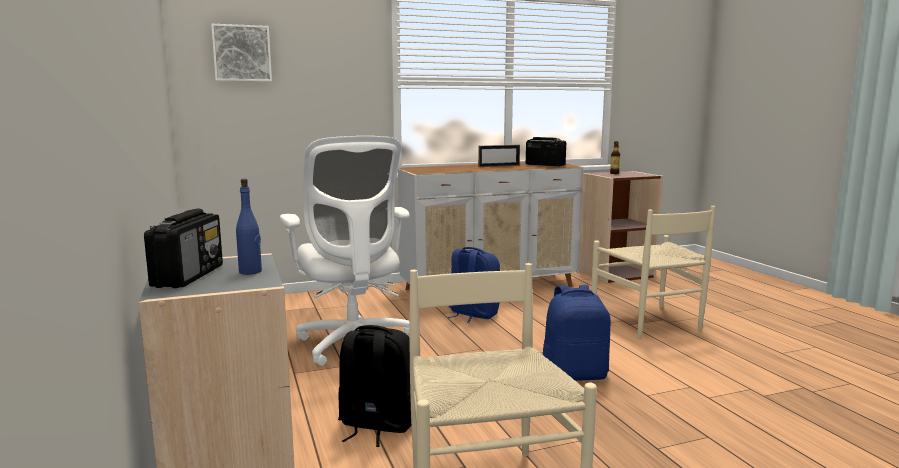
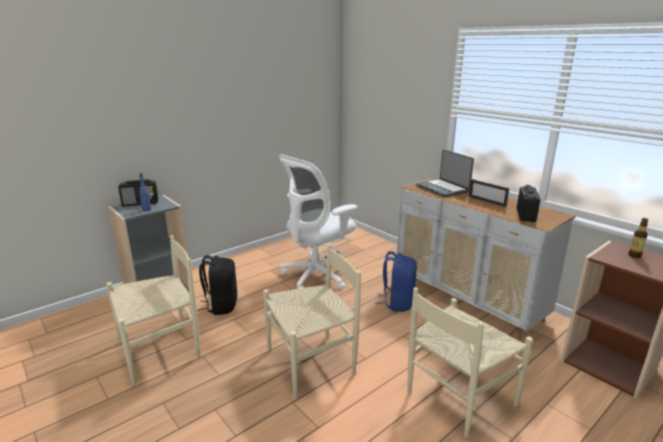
camera: 70 degrees right, 10 degrees up
picture [211,24,272,82] -> none
blue backpack [543,285,611,381] -> beige chair [263,244,361,400]
none -> laptop [416,150,474,197]

